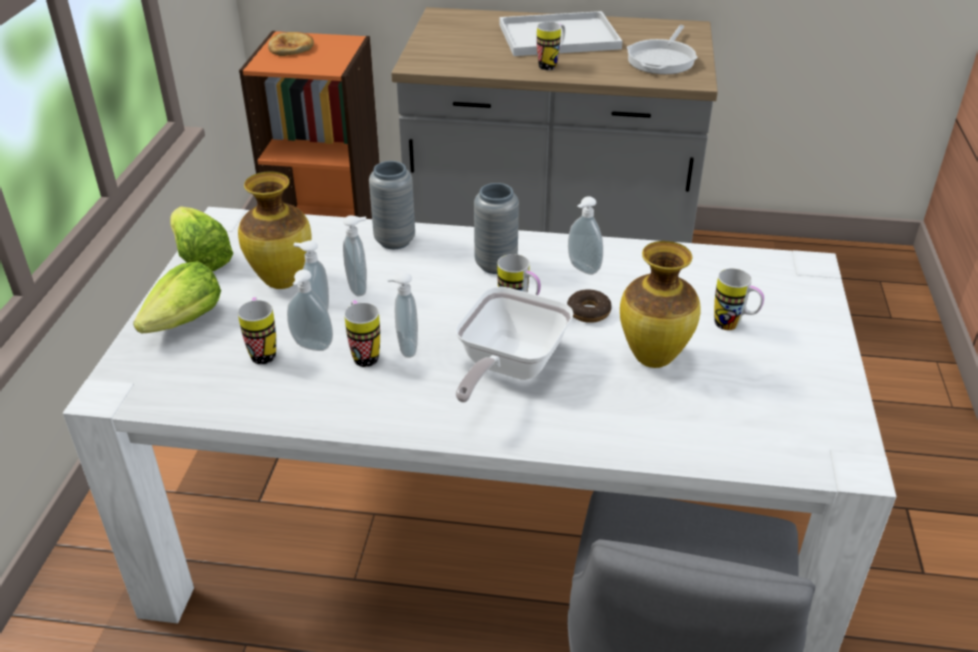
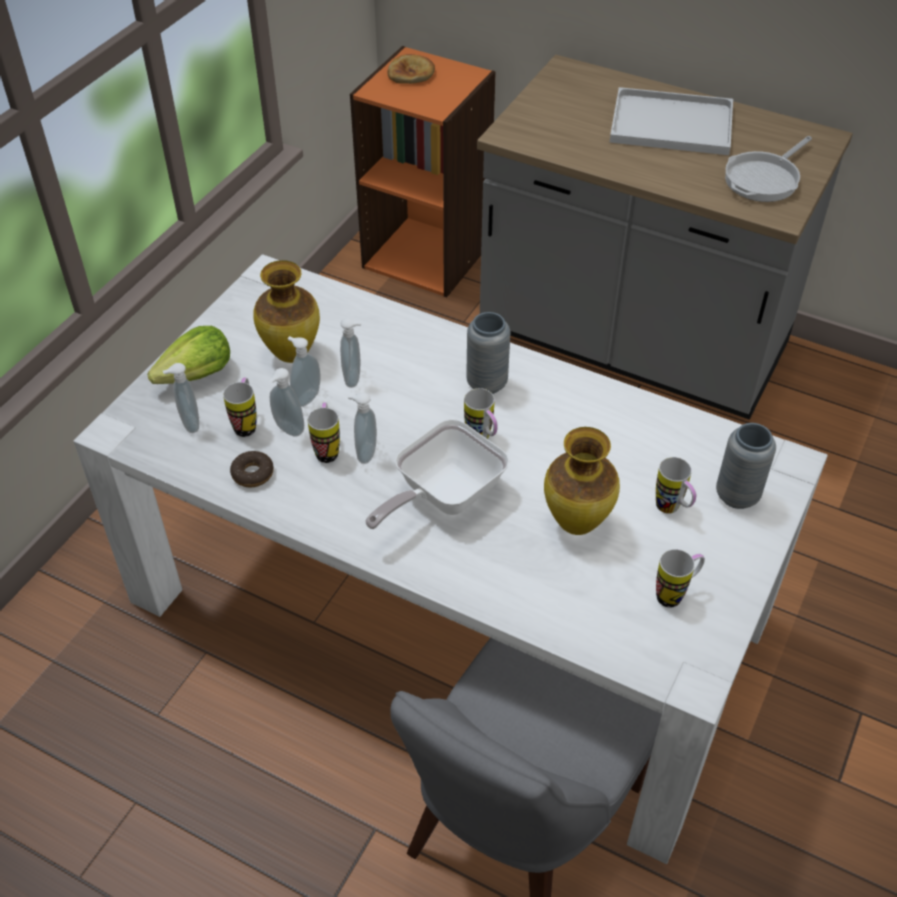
camera: 20 degrees right, 10 degrees up
lettuce [170,207,233,271] -> none
grey vase [369,161,415,249] -> grey vase moved to [716,423,776,509]
mug [537,22,565,70] -> mug moved to [656,549,705,608]
donut [567,289,612,323] -> donut moved to [230,451,274,487]
soap dispenser [568,196,603,275] -> soap dispenser moved to [163,363,199,433]

